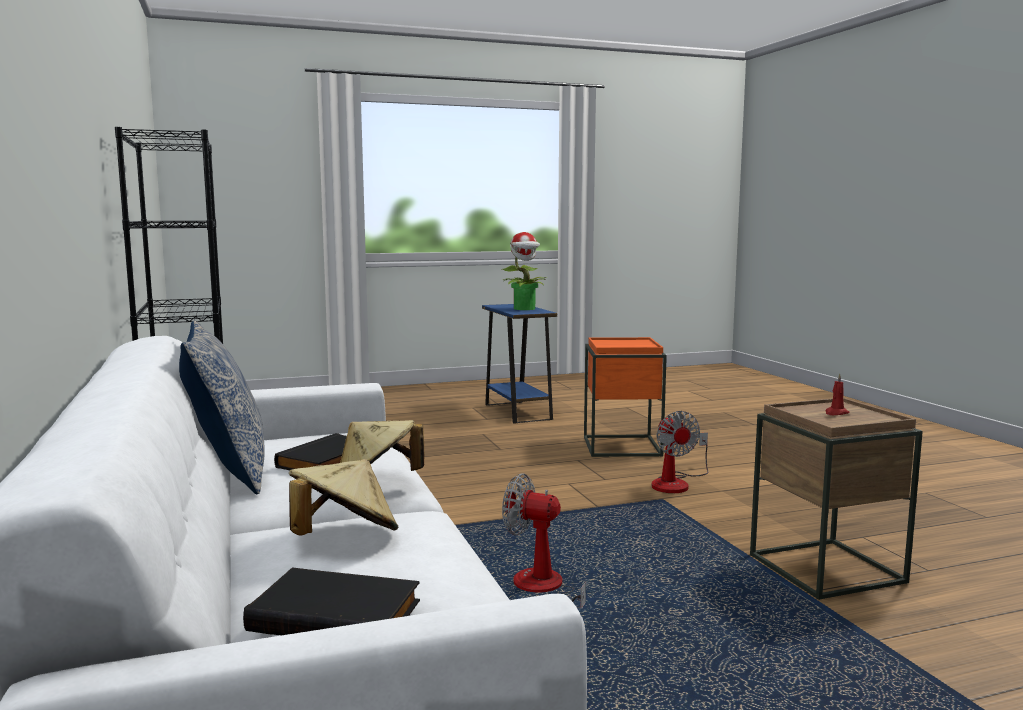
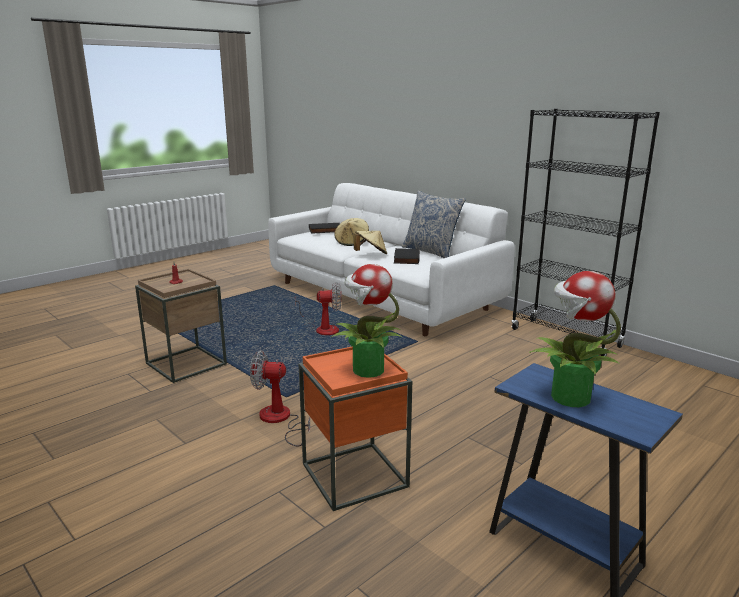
camera: 155 degrees right, 10 degrees up
fan [652,411,709,493] -> fan turned 45 degrees counterclockwise [250,350,310,446]
none -> potted plant [331,264,402,378]

